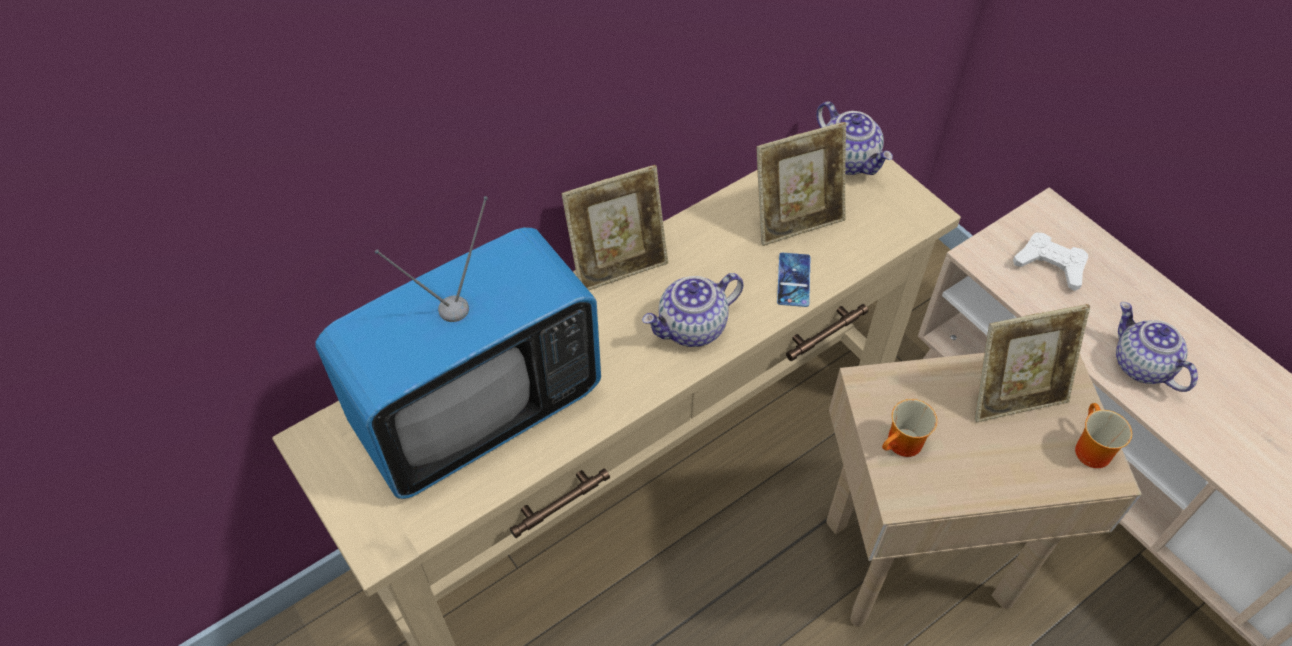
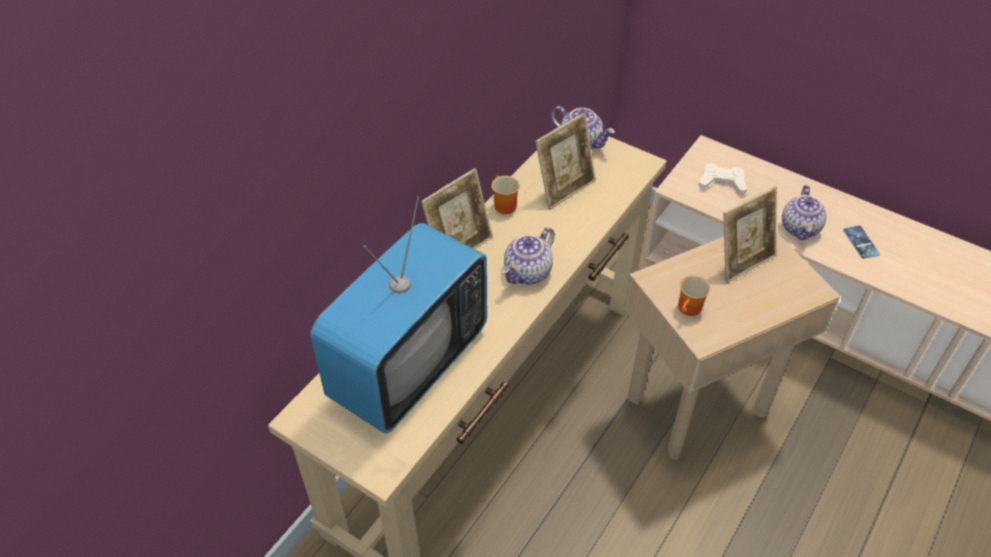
camera: 20 degrees left, 5 degrees down
phone [777,253,811,307] -> phone moved to [843,226,880,259]
mug [1075,403,1132,468] -> mug moved to [491,175,520,214]
teapot [1116,302,1198,392] -> teapot turned 120 degrees counterclockwise [782,185,827,240]

